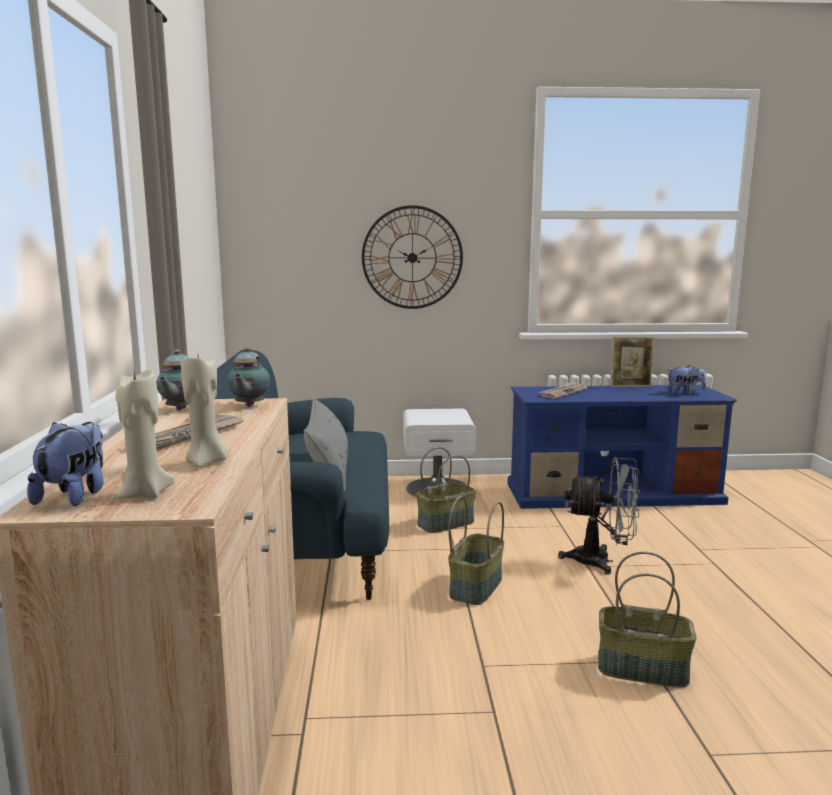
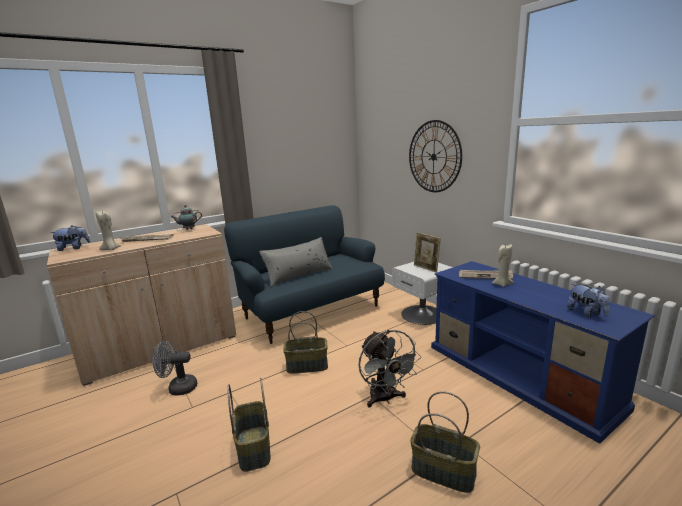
camera: 60 degrees right, 5 degrees up
beige candle [115,369,175,499] -> beige candle moved to [492,245,514,287]
teapot [227,347,270,407] -> none
basket [416,447,476,533] -> basket moved to [410,391,480,493]
picture frame [610,337,654,387] -> picture frame moved to [414,232,441,273]
none -> grey fan [152,341,197,395]

